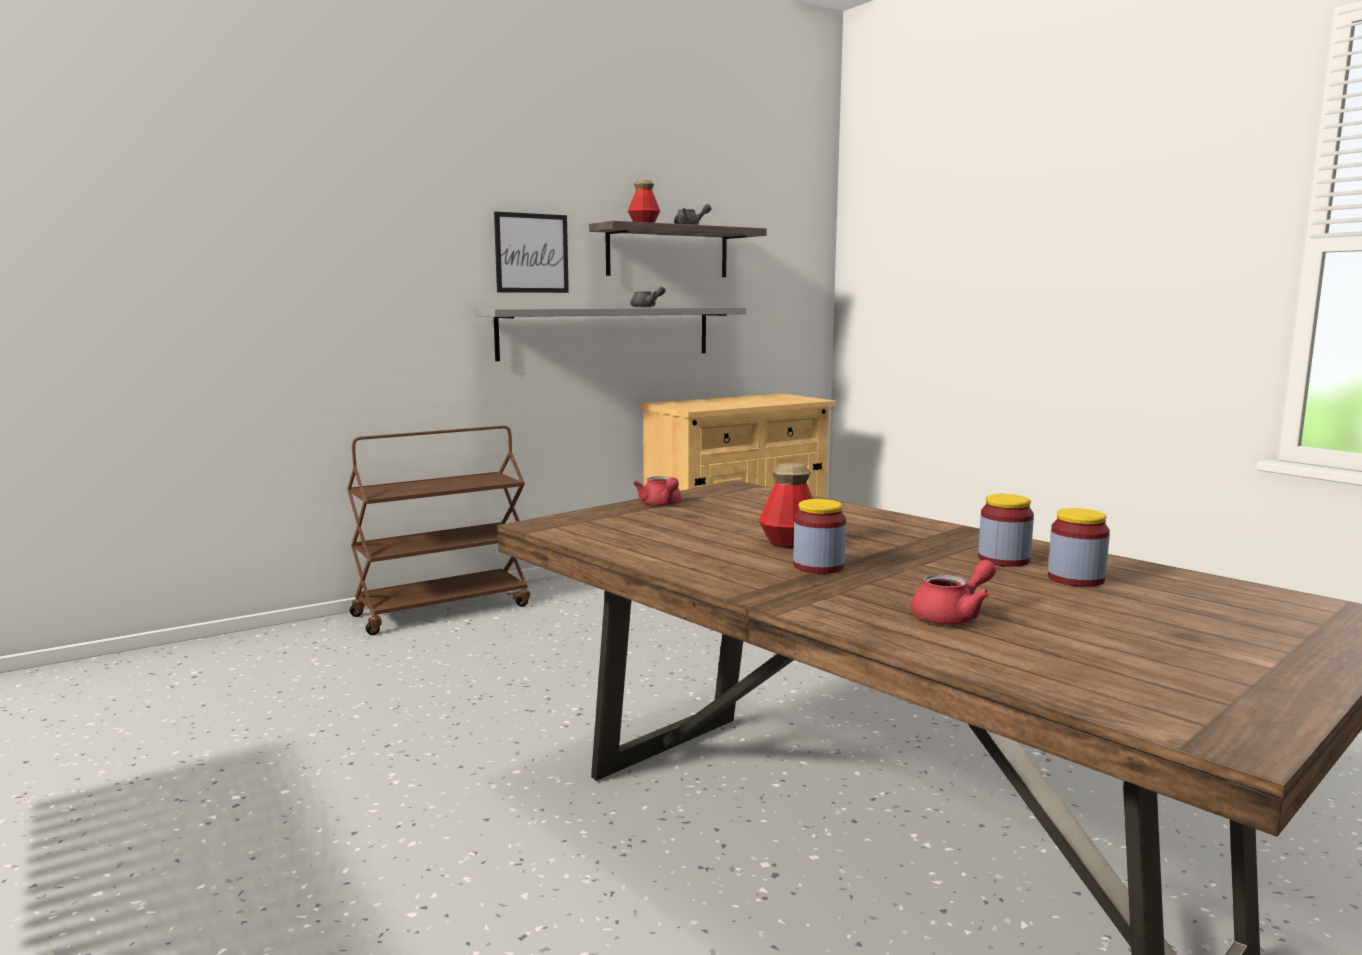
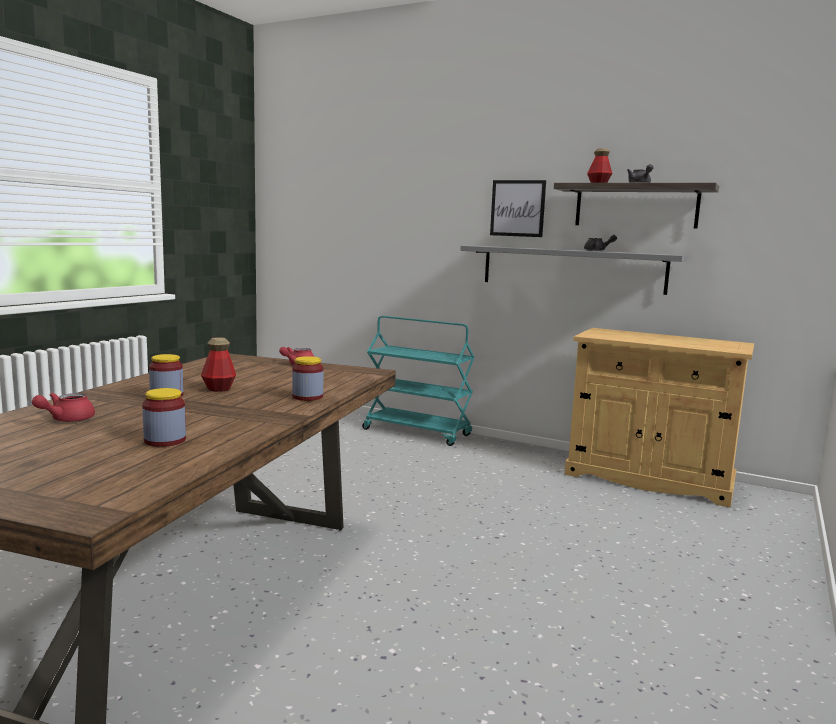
camera: 60 degrees right, 0 degrees up
brown cart [347,426,530,635] -> turquoise cart [362,316,475,446]
red teapot [910,560,996,625] -> red teapot turned 90 degrees clockwise [32,393,95,422]
jar [978,494,1034,567] -> jar moved to [292,356,323,401]

